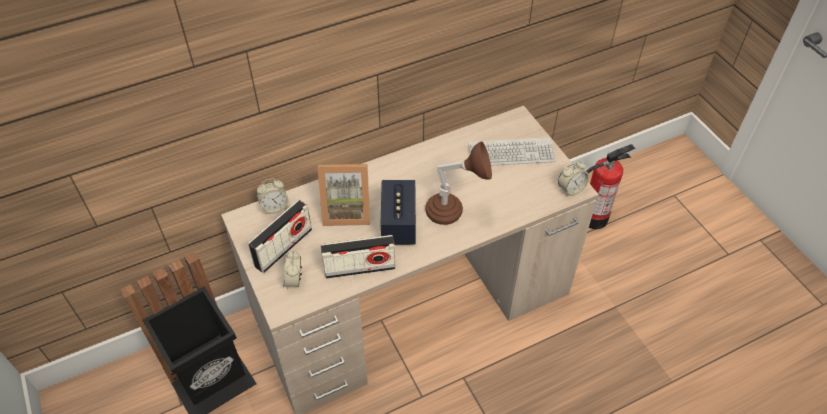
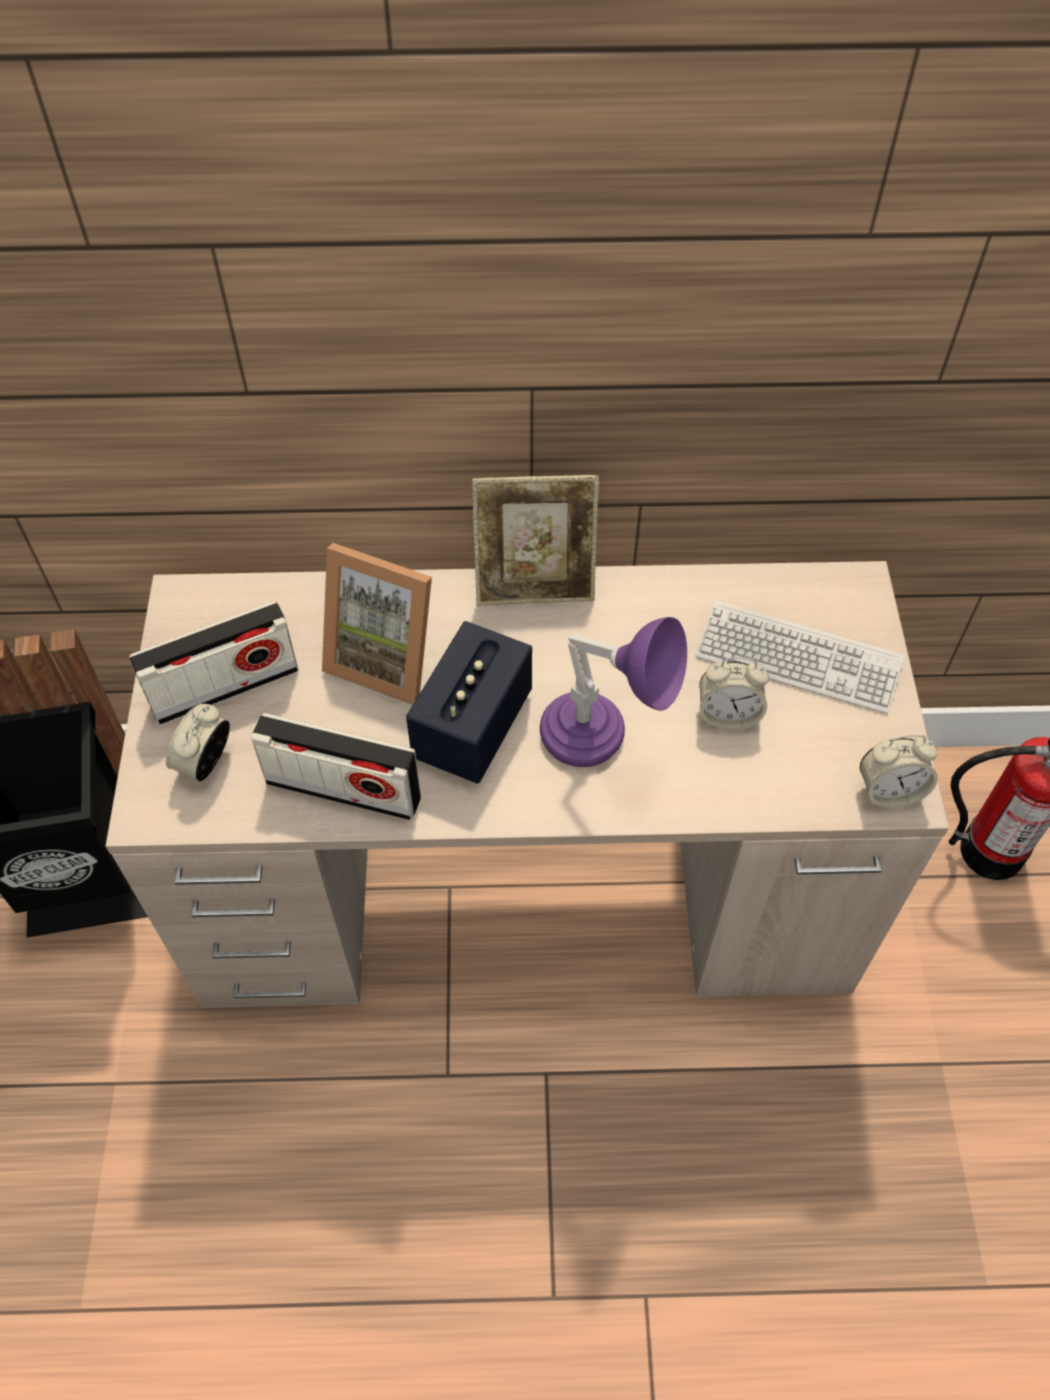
camera: 25 degrees right, 5 degrees up
alarm clock [257,179,289,214] -> alarm clock moved to [700,657,769,731]
brown table lamp [425,141,492,225] -> purple table lamp [540,617,687,767]
none -> picture frame [472,475,599,606]

